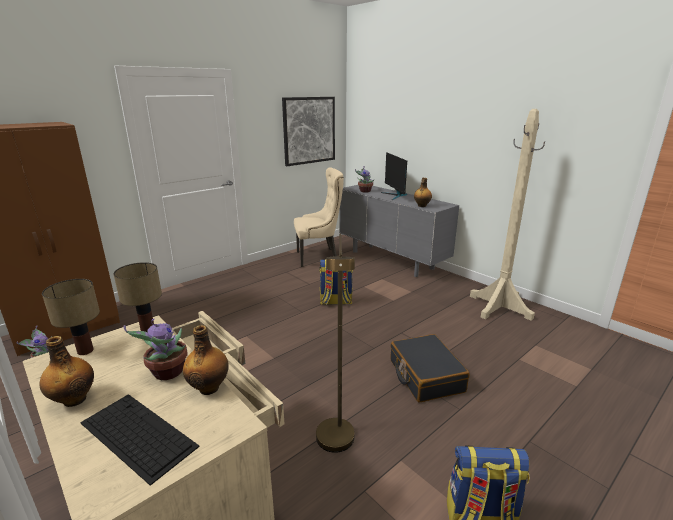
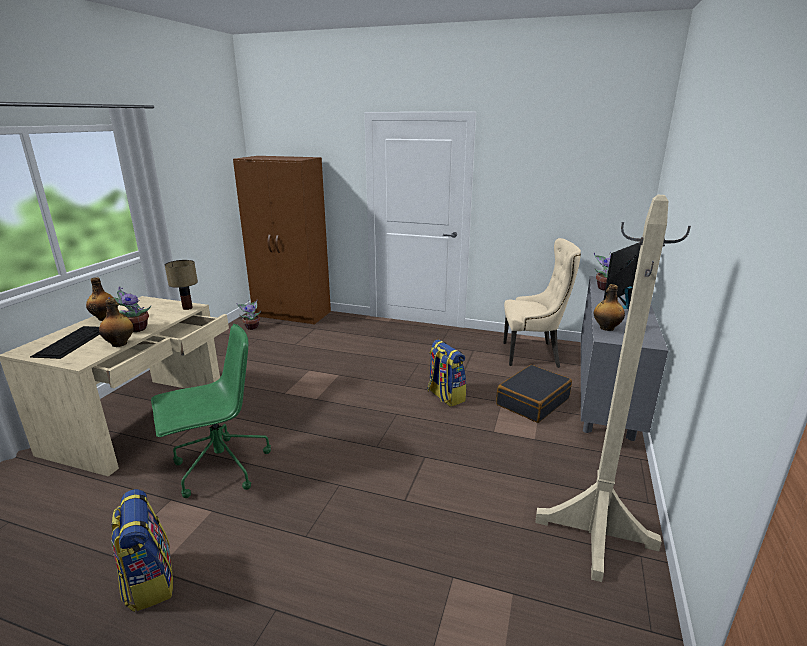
camera: 60 degrees right, 0 degrees up
table lamp [42,279,100,355] -> none
picture [282,97,335,166] -> none
beige chair [294,168,344,267] -> beige chair turned 45 degrees counterclockwise [503,238,581,368]
brown floor lamp [316,233,355,453] -> green office chair [151,324,271,498]
black suitcase [390,334,470,402] -> black suitcase moved to [496,365,572,423]

